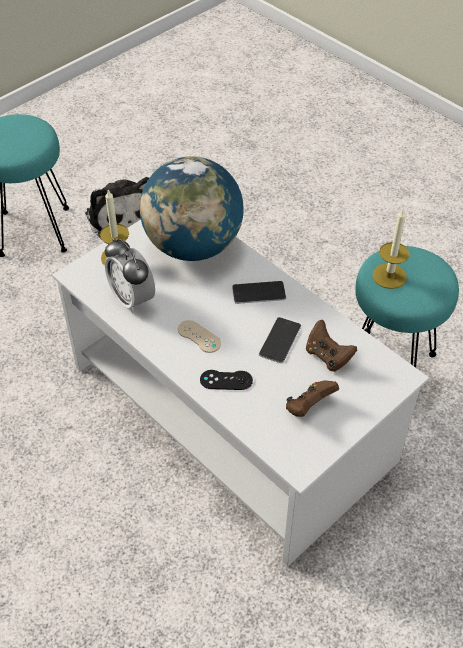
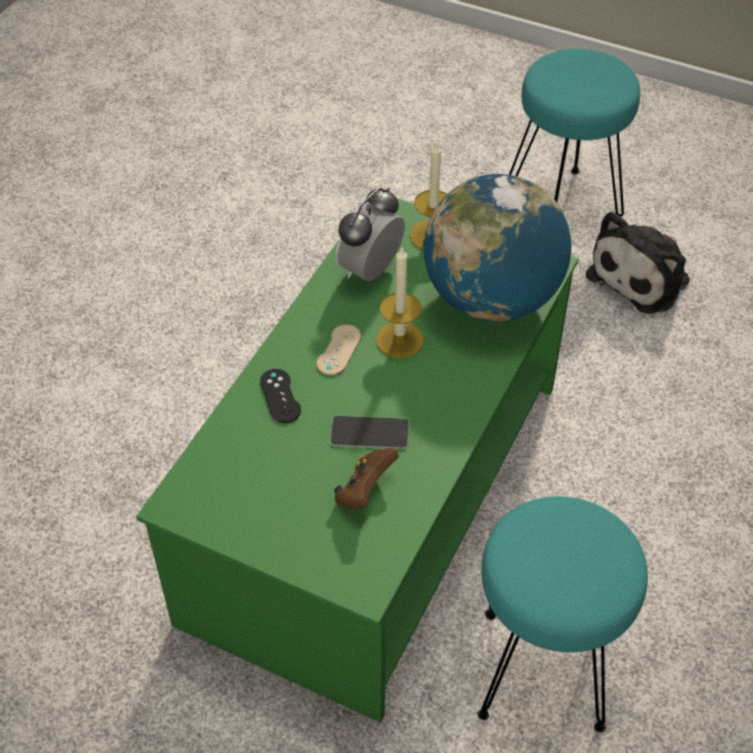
camera: 70 degrees right, 0 degrees up
white coffee table [52,220,429,567] -> green coffee table [136,198,579,723]
phone [232,281,286,304] -> none
brown game controller [286,380,339,417] -> none
candle [373,209,409,289] -> candle moved to [376,247,424,358]

